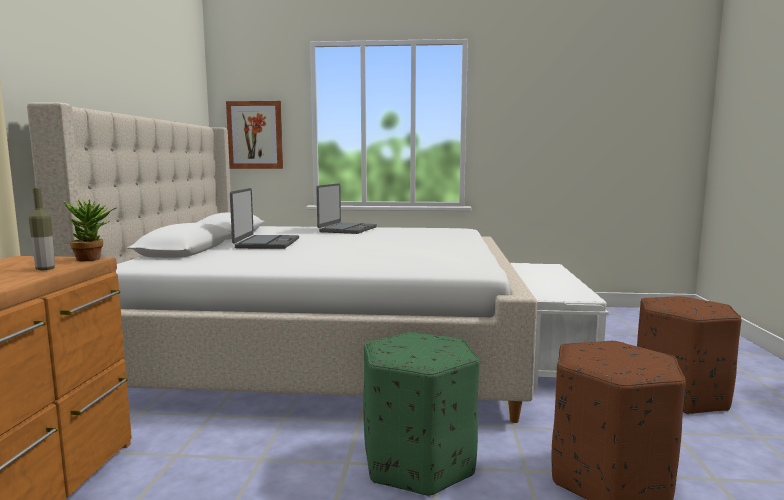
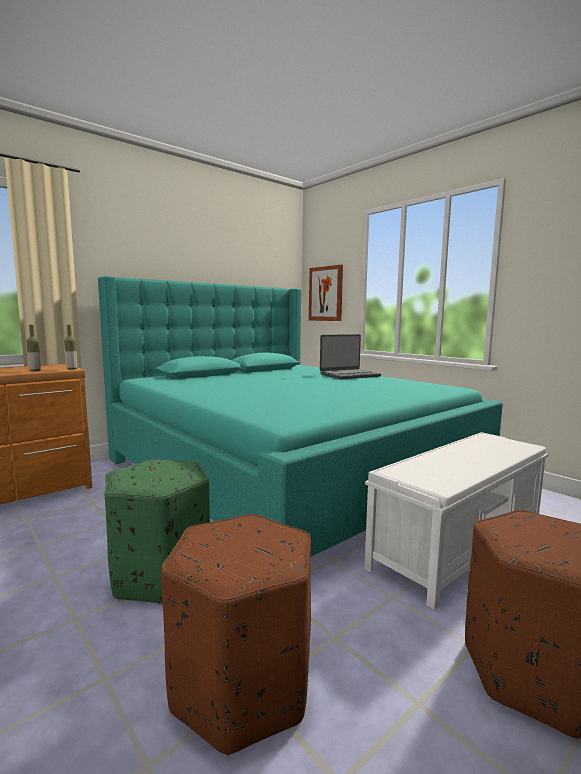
camera: 45 degrees right, 0 degrees up
beige bed [27,102,537,423] -> turquoise bed [98,276,503,557]
potted plant [63,199,117,261] -> bottle [64,325,77,370]
laptop [230,188,299,249] -> none

